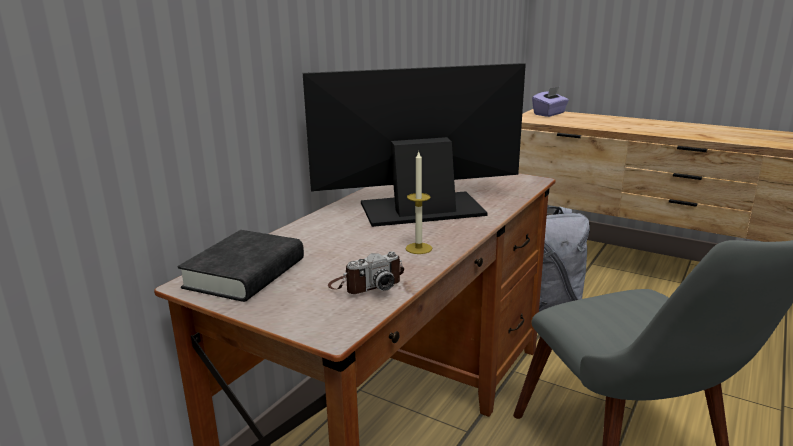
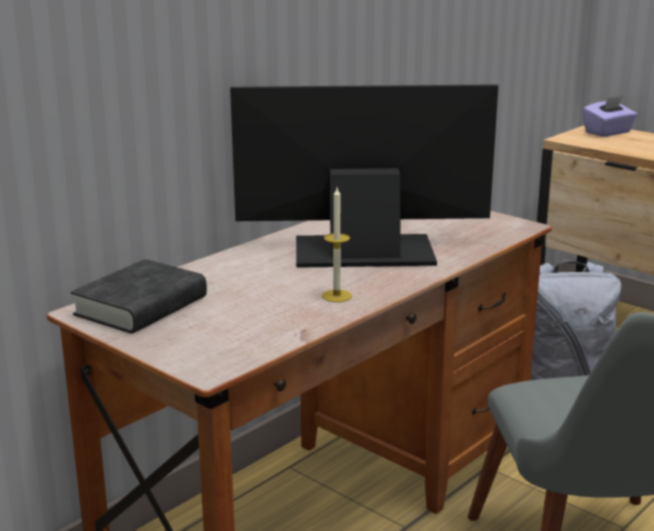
camera: 10 degrees right, 0 degrees up
camera [328,251,404,294] -> none

